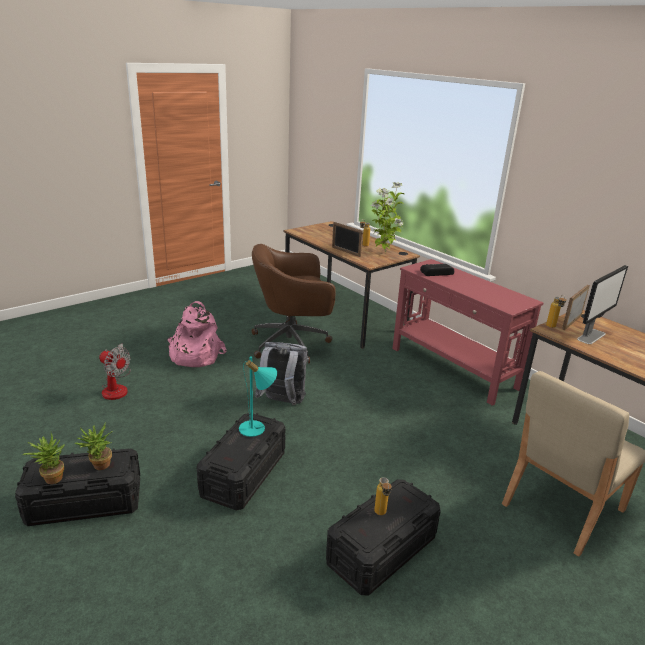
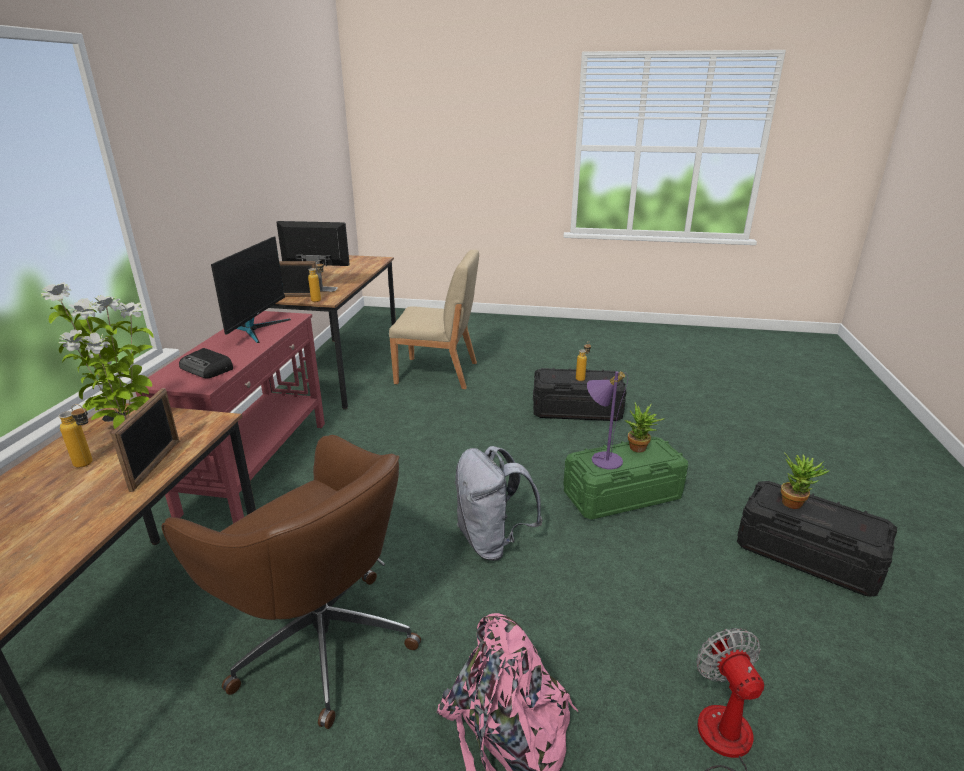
camera: 130 degrees left, 0 degrees up
potted plant [23,433,65,484] -> potted plant moved to [625,403,664,453]
black storage box [197,413,286,511] -> green storage box [563,437,688,520]
turquoise table lamp [239,356,277,437] -> purple table lamp [587,371,628,469]
none -> monitor [211,236,291,343]

